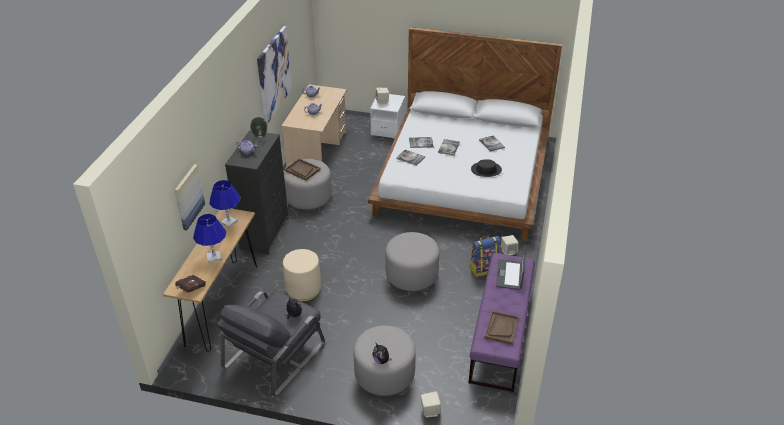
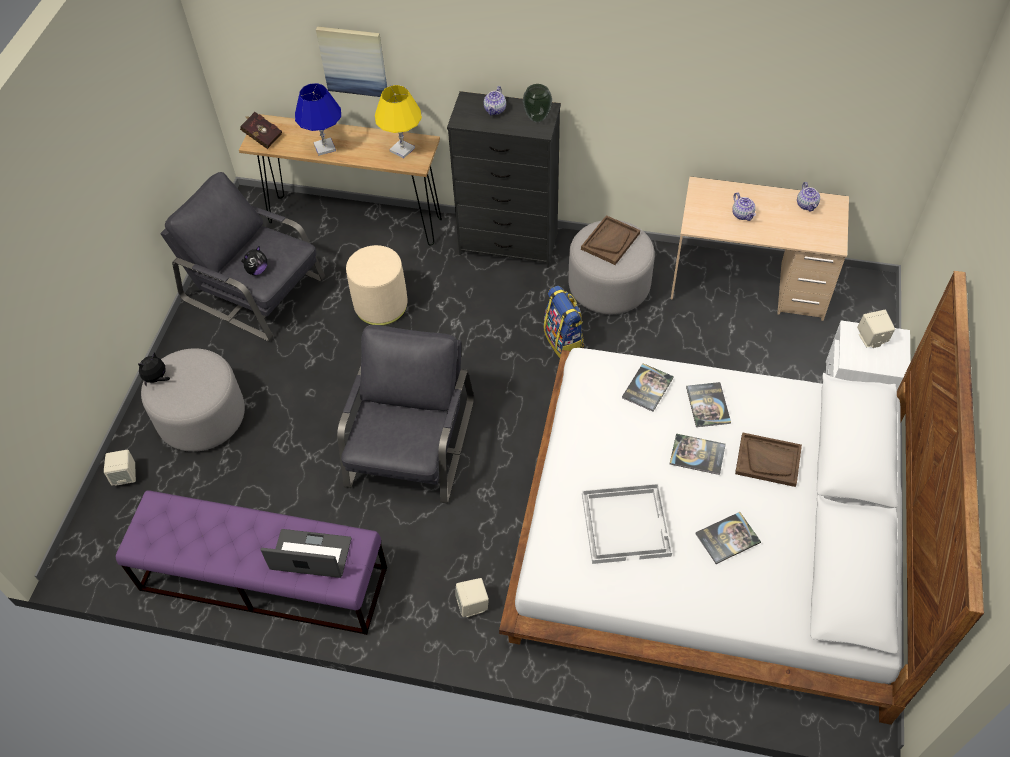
camera: 90 degrees right, 15 degrees up
blue table lamp [209,180,240,228] -> yellow table lamp [375,85,422,158]
picture [257,26,292,124] -> none
grey ottoman [385,232,439,291] -> grey armchair [337,325,474,503]
backpack [469,236,501,277] -> backpack moved to [544,286,584,358]
black hat [471,159,502,177] -> white tray [582,484,672,564]
brown tray [484,311,519,345] -> brown tray moved to [735,432,802,487]

